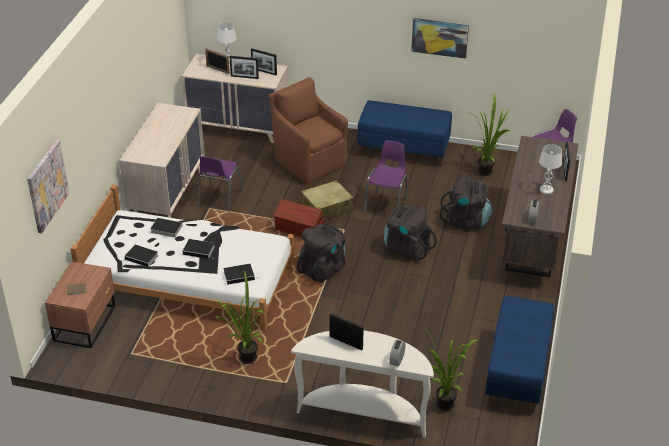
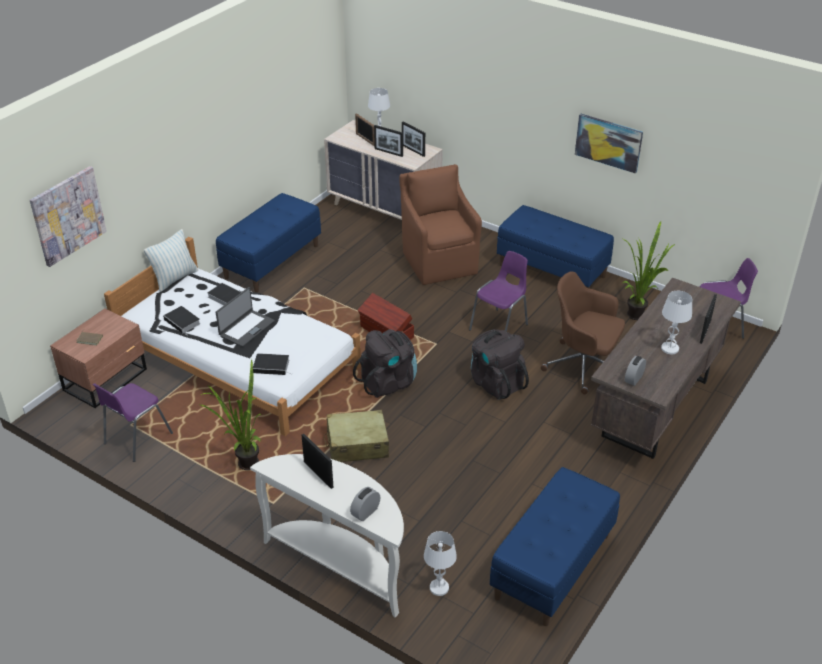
camera: 20 degrees right, 0 degrees up
beige dresser [119,103,205,218] -> blue bench [216,193,321,292]
book [183,239,215,259] -> laptop [216,287,275,347]
purple chair [199,156,243,212] -> purple chair moved to [93,383,173,462]
beige suitcase [300,180,354,220] -> beige suitcase moved to [324,410,389,462]
potted plant [424,327,478,411] -> white table lamp [424,531,457,596]
black backpack [440,176,492,229] -> brown office chair [541,271,625,394]
none -> pillow [144,229,198,292]

